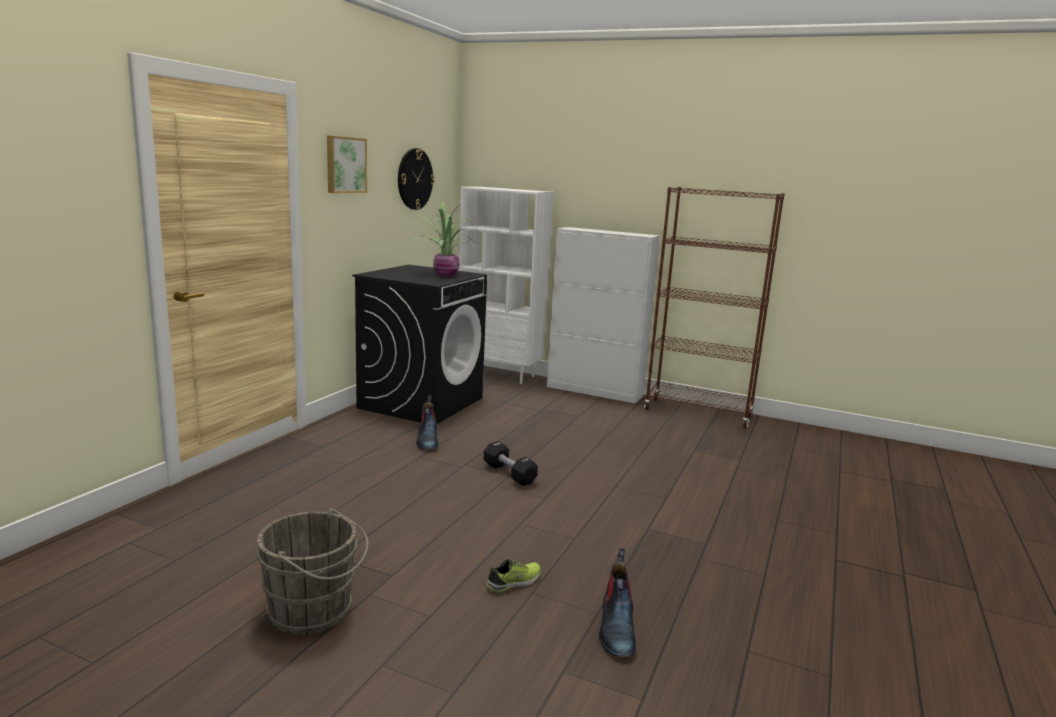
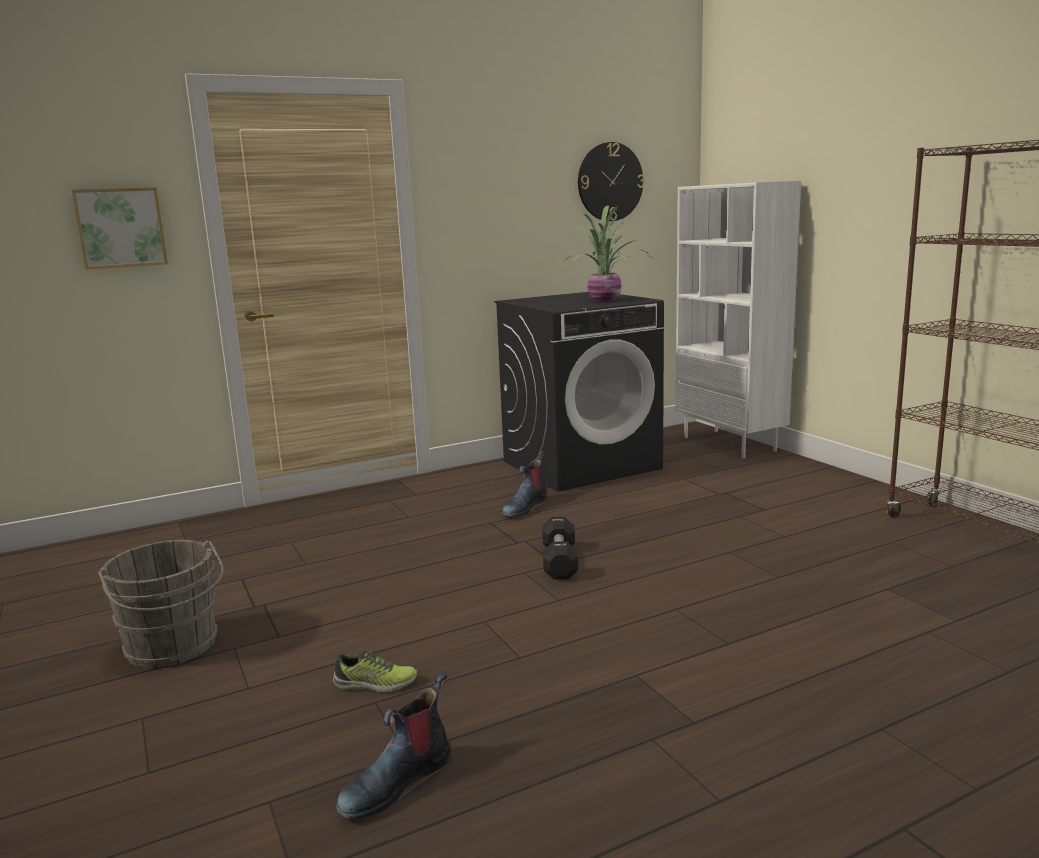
camera: 40 degrees right, 0 degrees up
picture [327,135,367,193] -> picture moved to [72,187,168,270]
white cabinet [547,227,660,404] -> none

